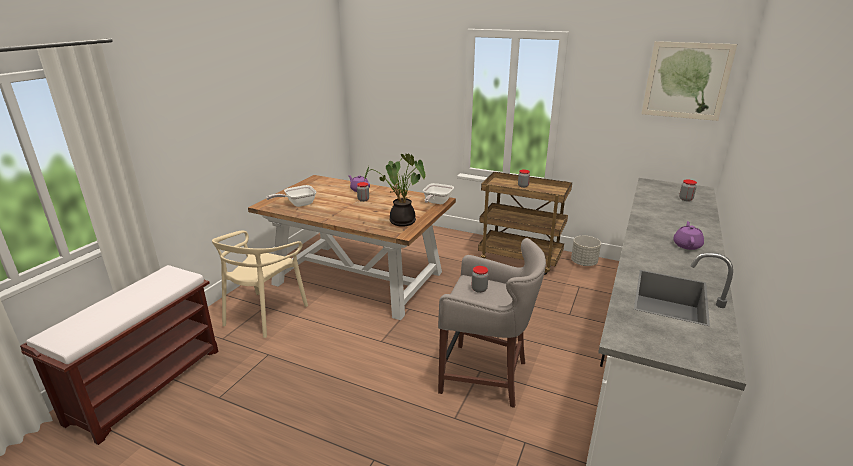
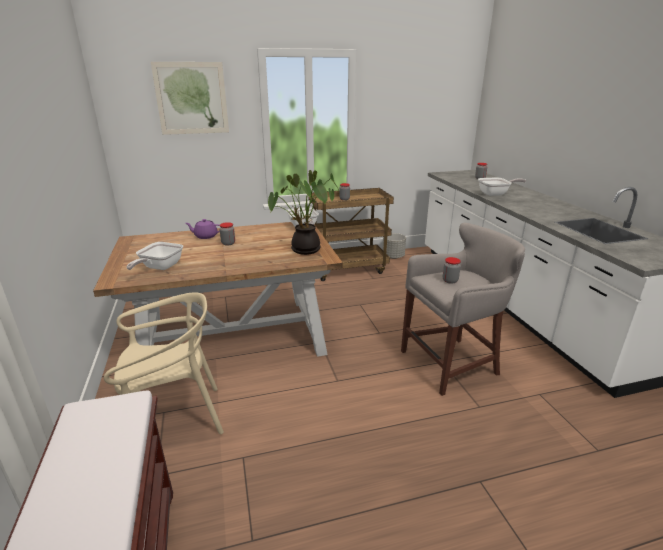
camera: 40 degrees left, 0 degrees up
beige chair [212,230,308,338] -> beige chair turned 90 degrees counterclockwise [104,292,224,434]
picture [641,41,737,121] -> picture moved to [151,62,229,135]
purple teapot [673,221,704,250] -> none
none -> frying pan [478,178,526,196]

